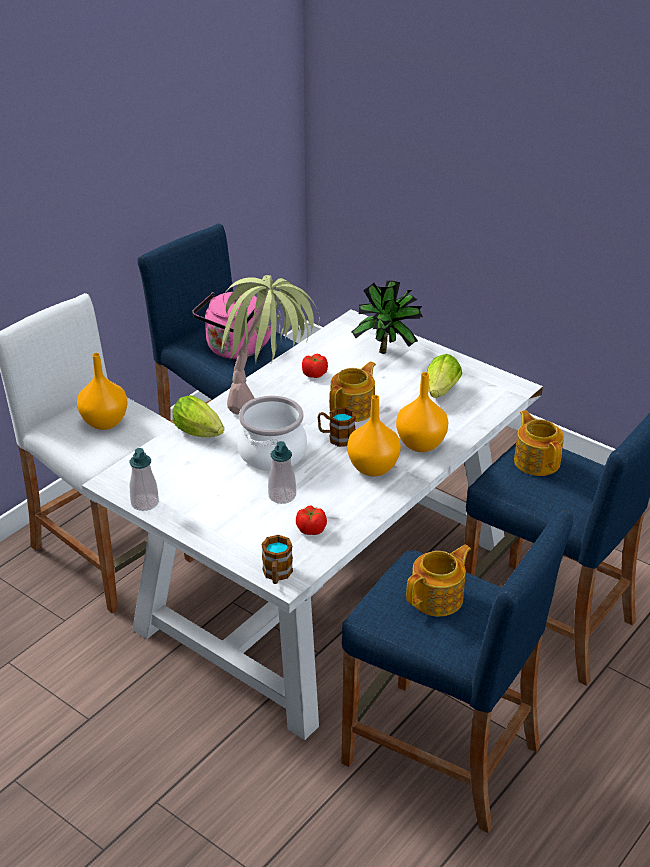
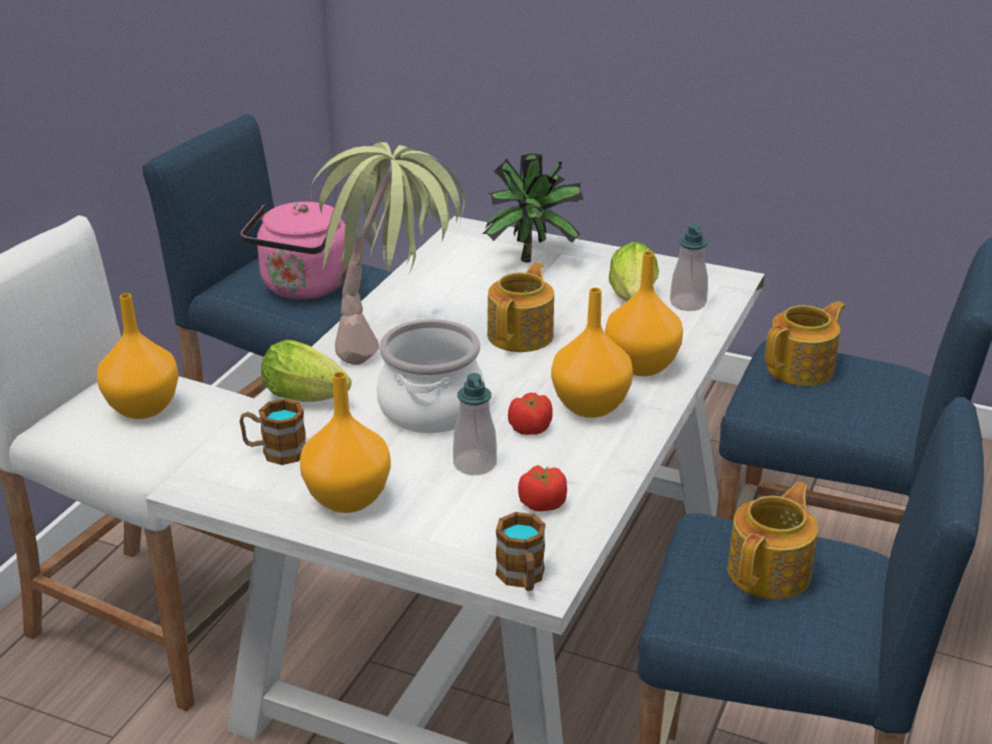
camera: 15 degrees left, 5 degrees down
soap dispenser [130,448,159,511] -> soap dispenser moved to [670,224,708,311]
tomato [302,354,328,378] -> tomato moved to [508,393,553,435]
mug [318,407,356,447] -> mug moved to [240,399,306,465]
teapot [514,410,564,476] -> teapot turned 90 degrees clockwise [765,301,845,386]
none -> orange vase [300,372,391,513]

